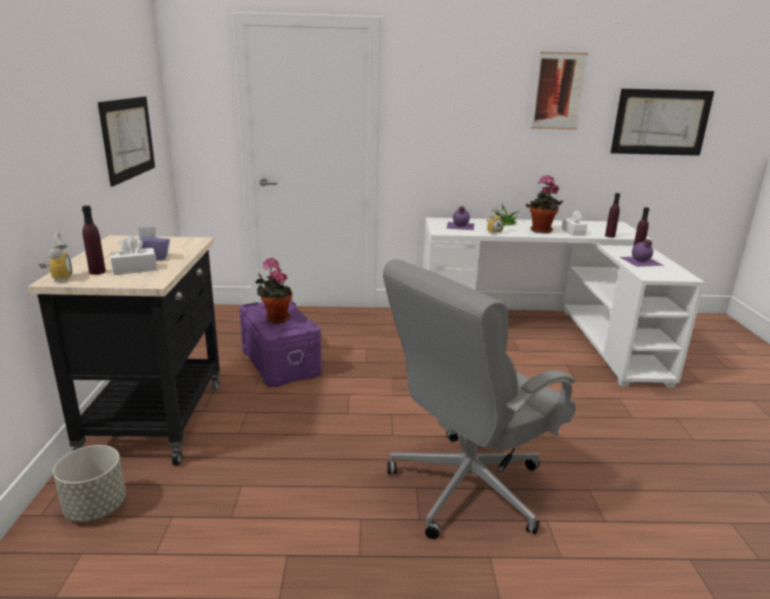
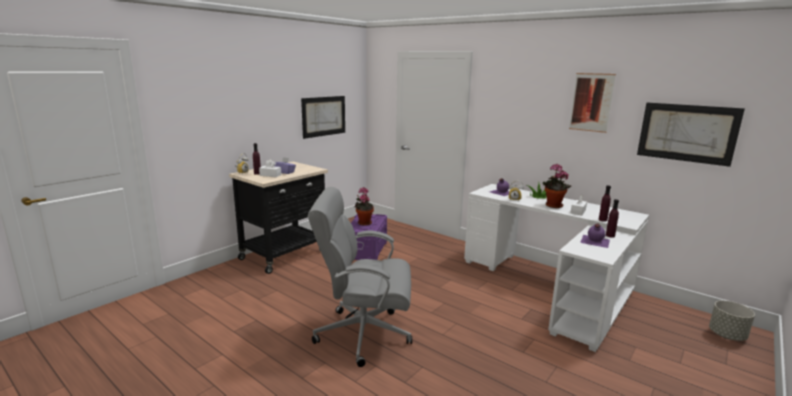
camera: 40 degrees right, 5 degrees down
grey planter [53,445,126,522] -> grey planter moved to [709,300,755,341]

